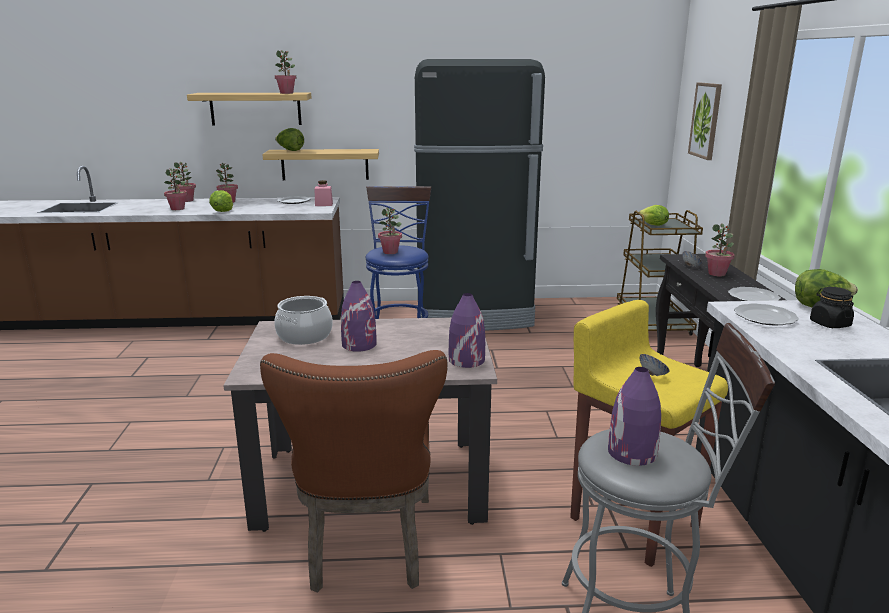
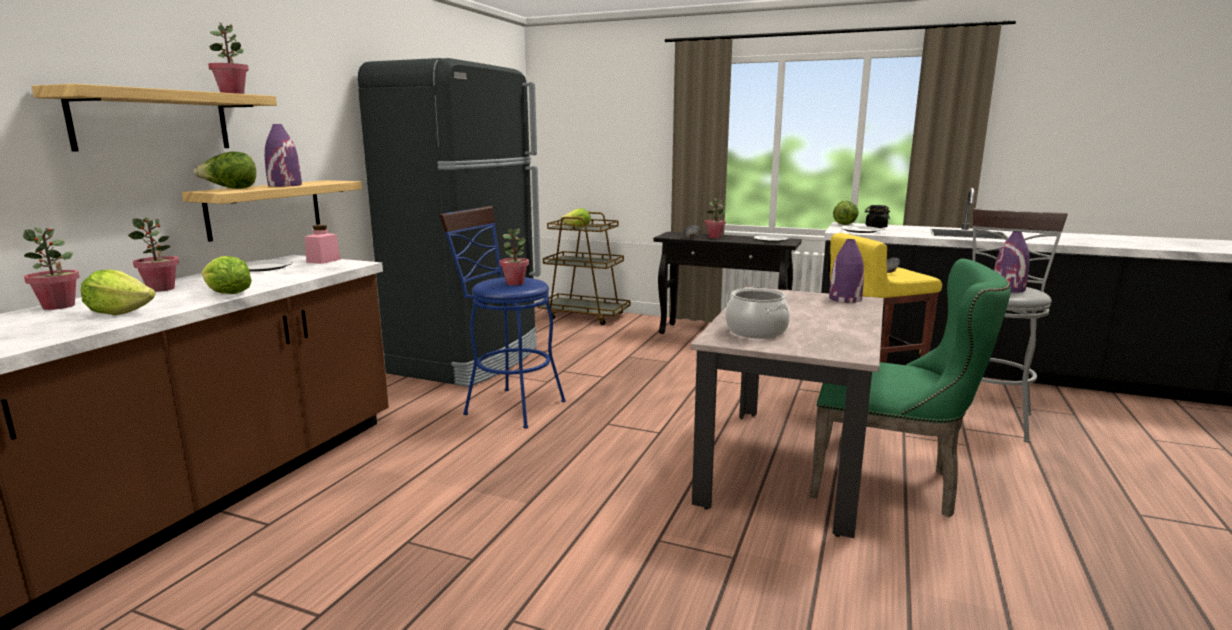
camera: 65 degrees left, 5 degrees down
potted plant [164,168,187,210] -> lettuce [81,269,155,315]
brown chair [260,350,448,593] -> green chair [809,259,1011,517]
purple vase [341,281,377,352] -> purple vase moved to [265,124,302,187]
picture [688,83,722,160] -> none

